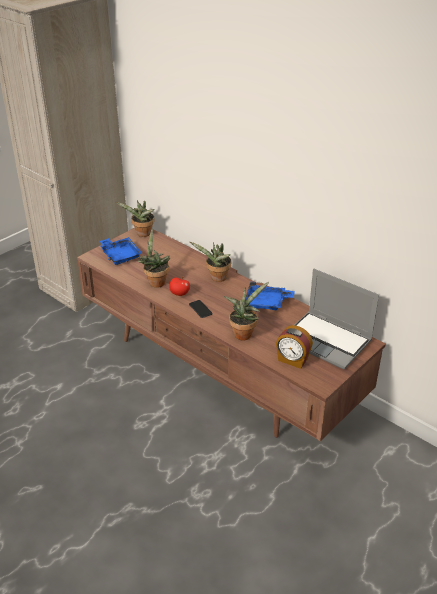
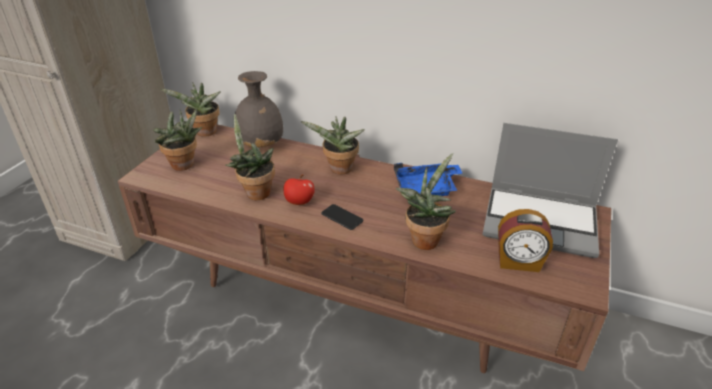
camera: 20 degrees left, 0 degrees up
blue tray [100,237,142,265] -> potted plant [153,109,202,171]
none -> grey vase [235,71,283,147]

